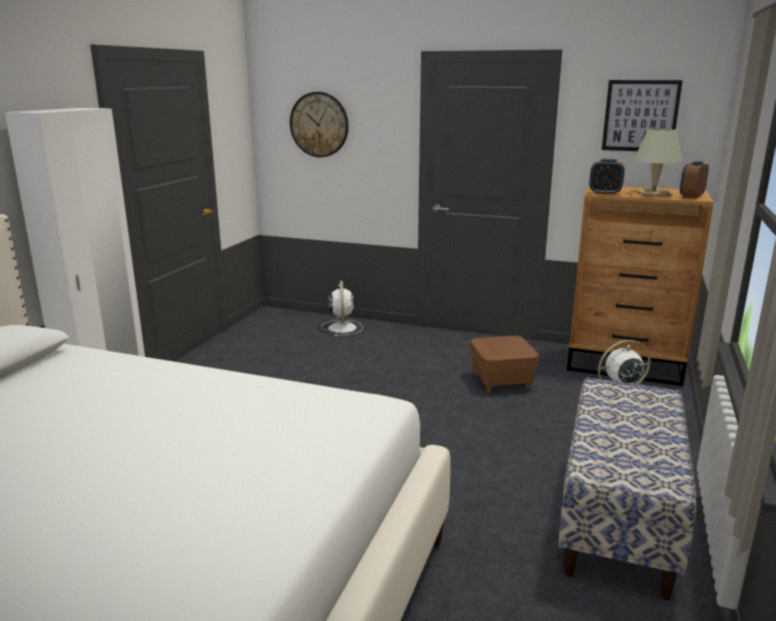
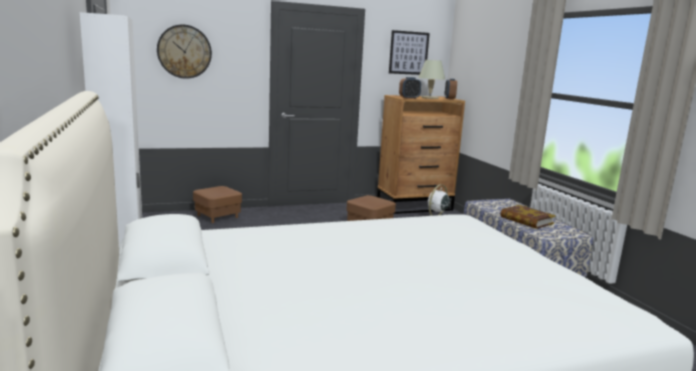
camera: 40 degrees left, 5 degrees down
white fan [321,281,363,336] -> brown ottoman [193,186,242,223]
none -> book [500,205,556,229]

